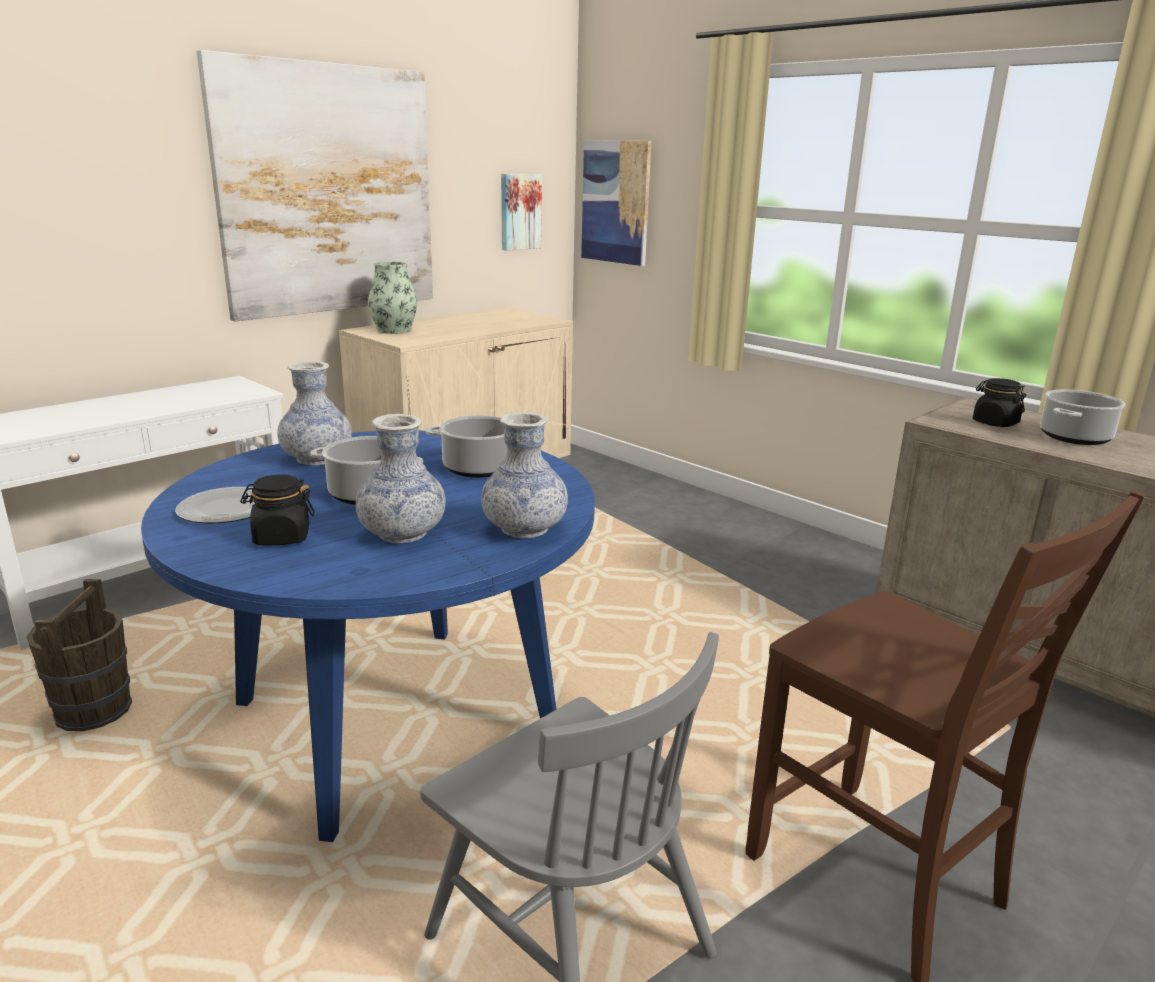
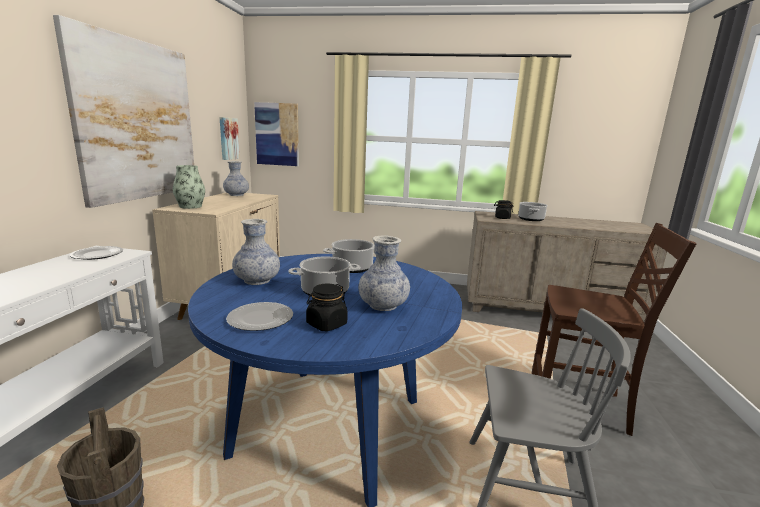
camera: 35 degrees left, 5 degrees down
vase [481,412,568,538] -> vase moved to [223,161,249,196]
none -> plate [70,246,123,260]

